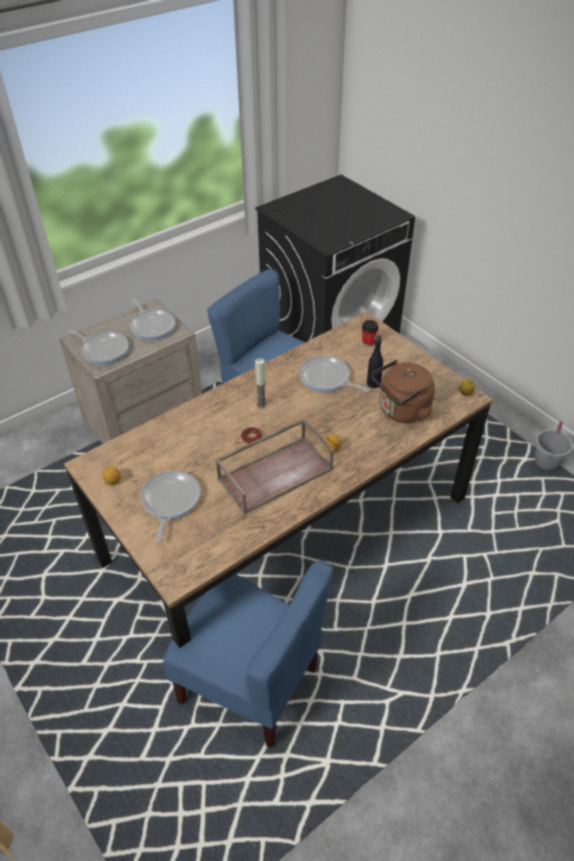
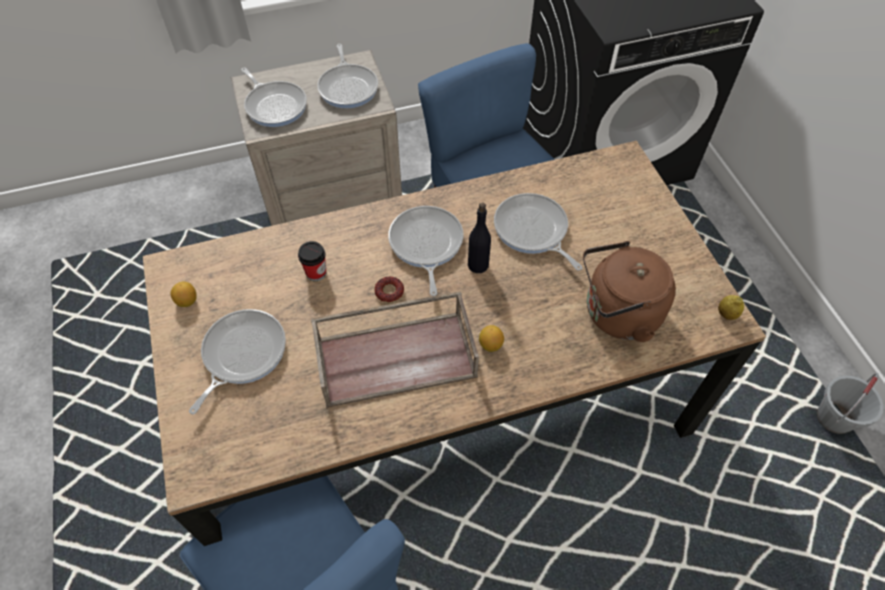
camera: 20 degrees right, 10 degrees up
candle [255,358,267,408] -> frying pan [388,206,464,296]
cup [362,320,379,347] -> cup moved to [298,241,326,281]
black bottle [367,334,383,388] -> black bottle moved to [468,202,491,273]

